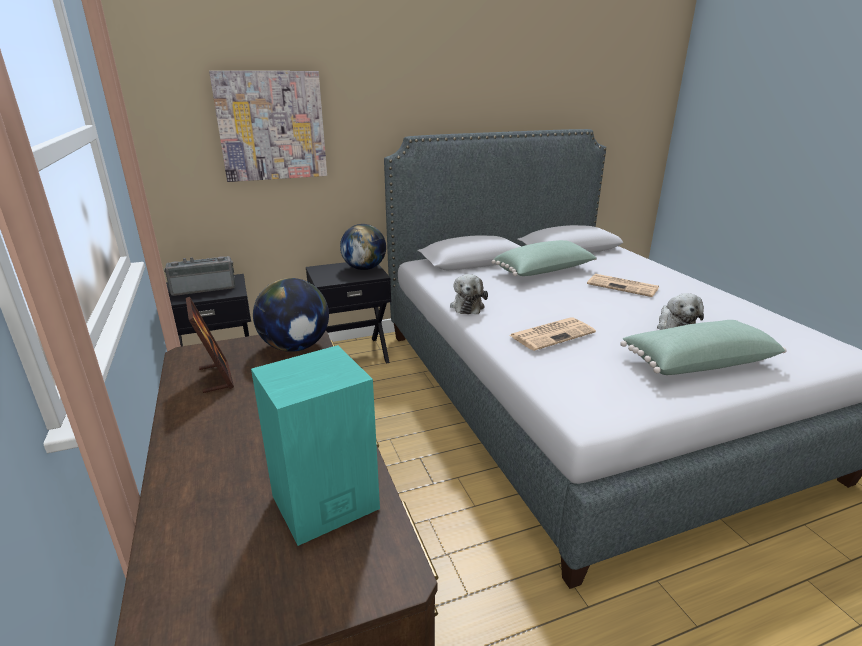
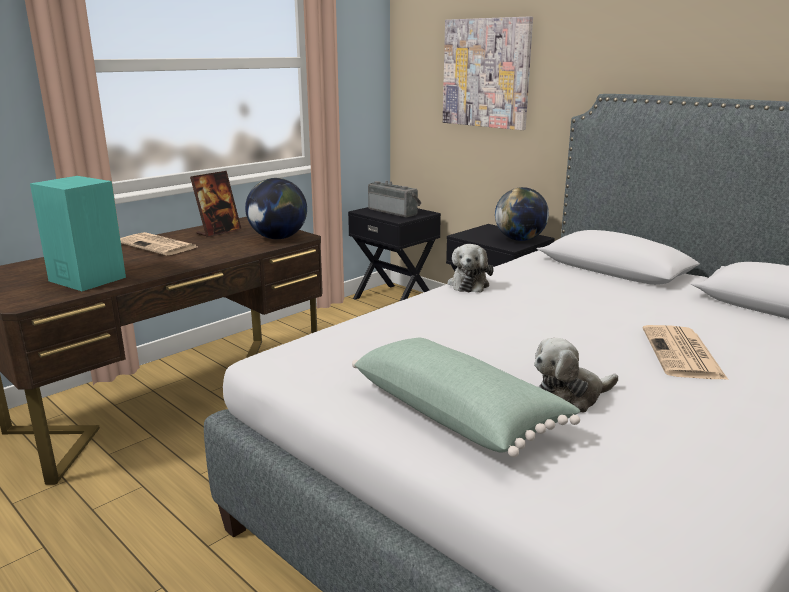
camera: 65 degrees right, 5 degrees down
plush toy [450,274,488,314] -> plush toy turned 60 degrees counterclockwise [448,244,494,293]
green pillow [491,240,597,276] -> none
newspaper [509,317,596,351] -> newspaper moved to [120,232,197,256]

